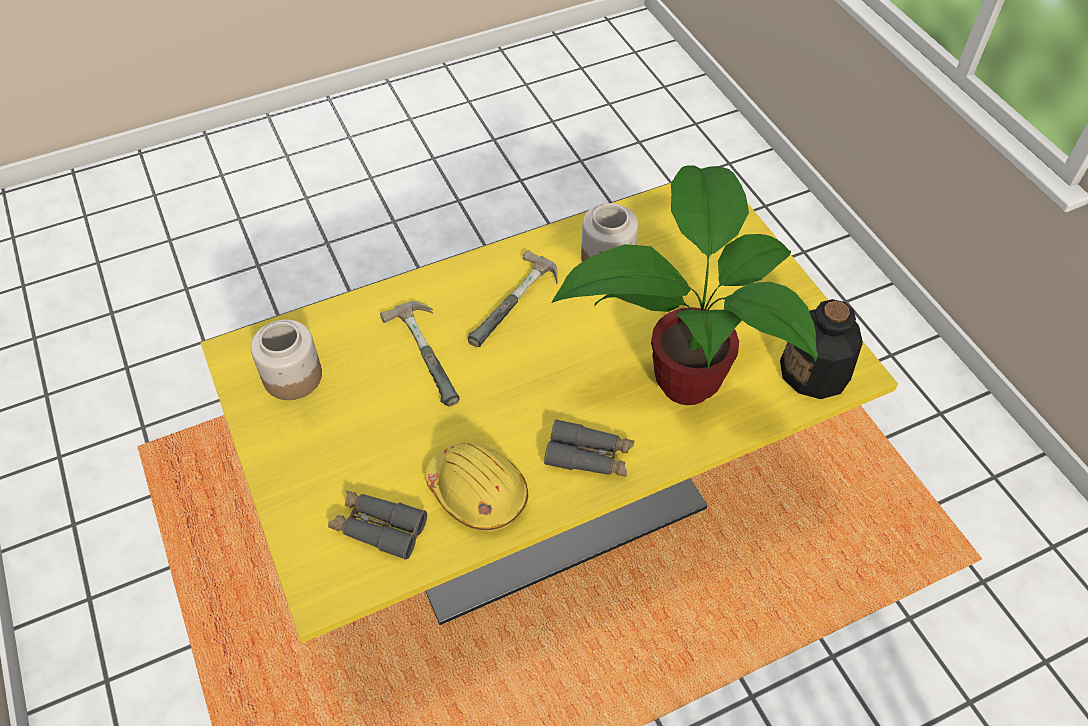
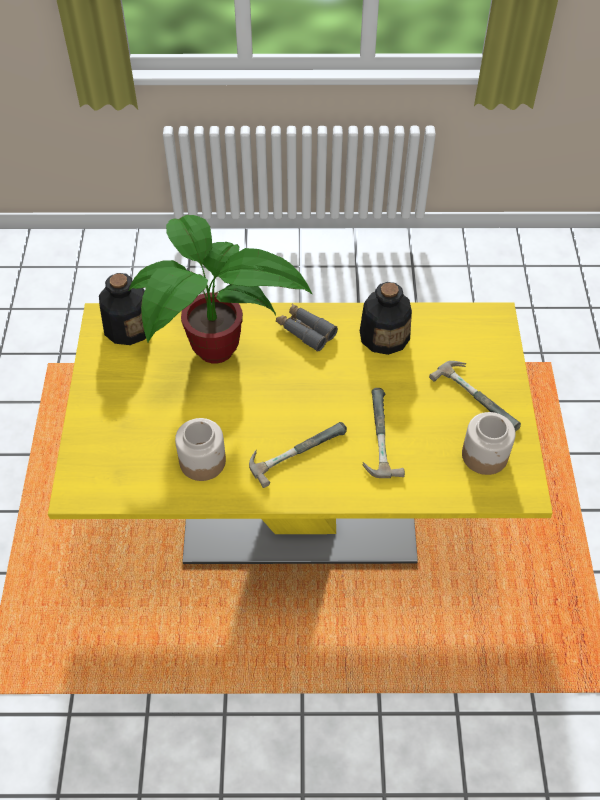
camera: 155 degrees left, 0 degrees up
grey binoculars [328,491,427,560] -> none
yellow hard hat [425,442,528,532] -> bottle [360,282,412,355]
none -> hammer [429,361,521,432]

